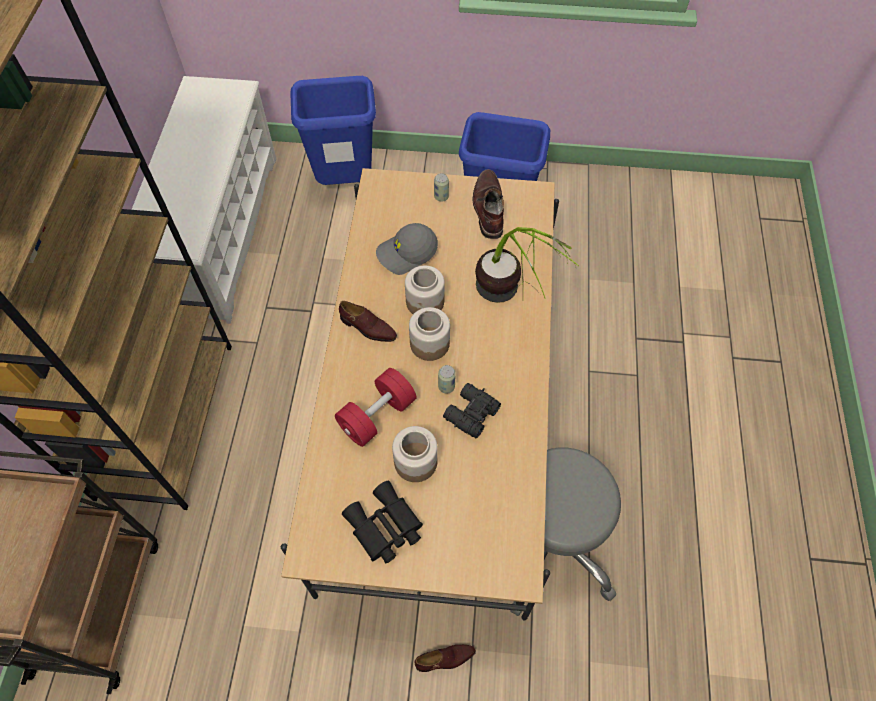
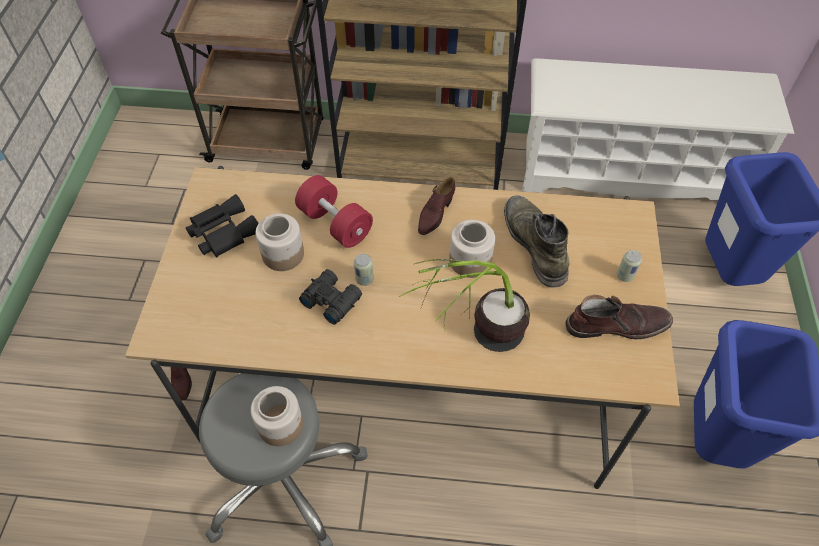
camera: 90 degrees right, 5 degrees down
grey cap [376,223,438,275] -> green boot [504,195,569,288]
jar [409,307,450,361] -> jar moved to [251,386,303,446]

